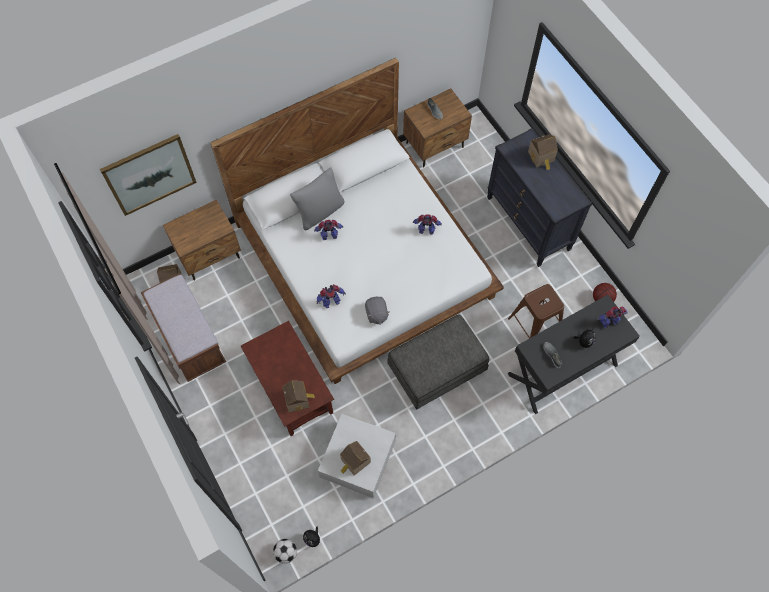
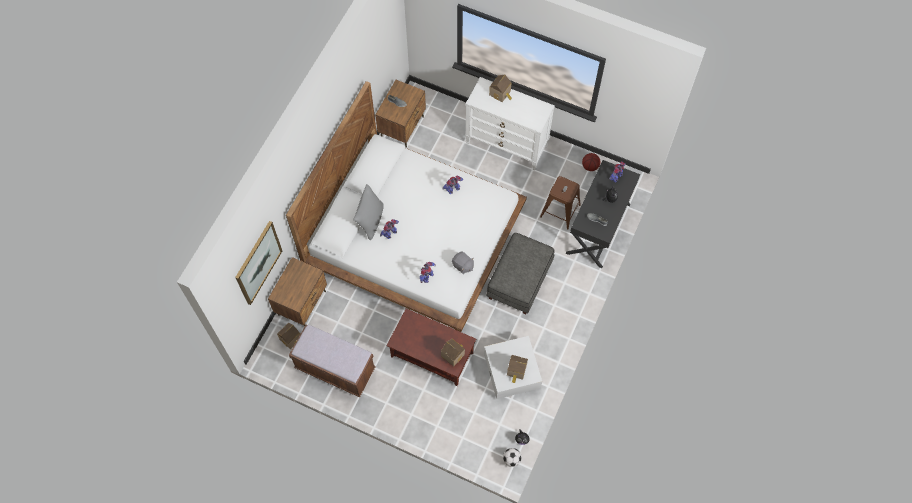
camera: 35 degrees left, 0 degrees up
black dresser [487,128,592,267] -> white dresser [465,77,555,170]

